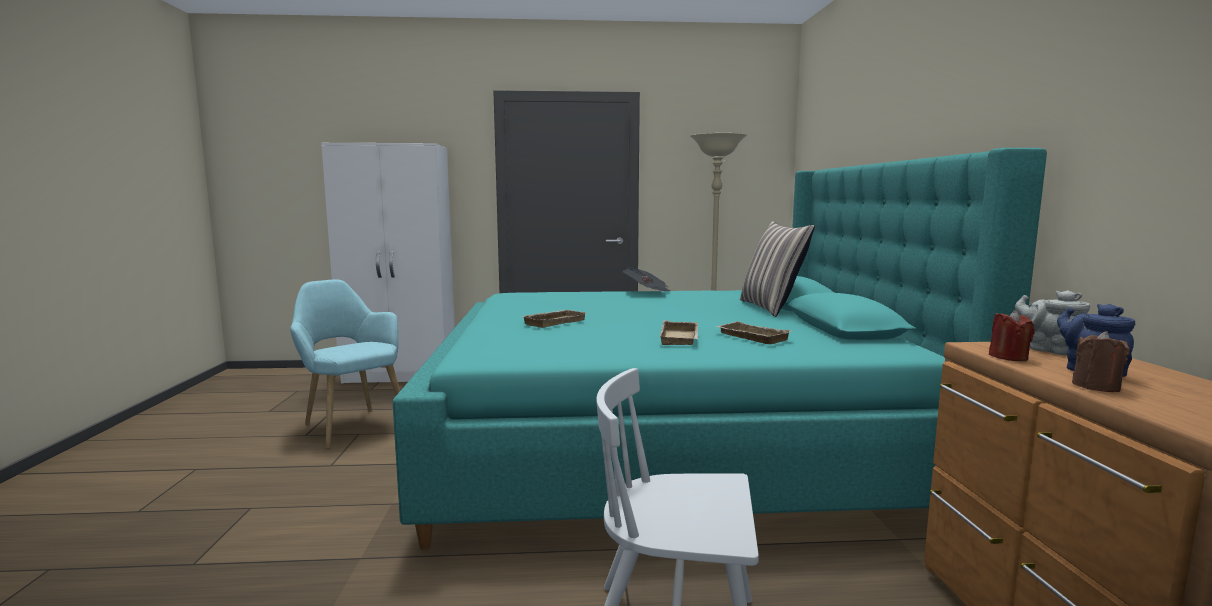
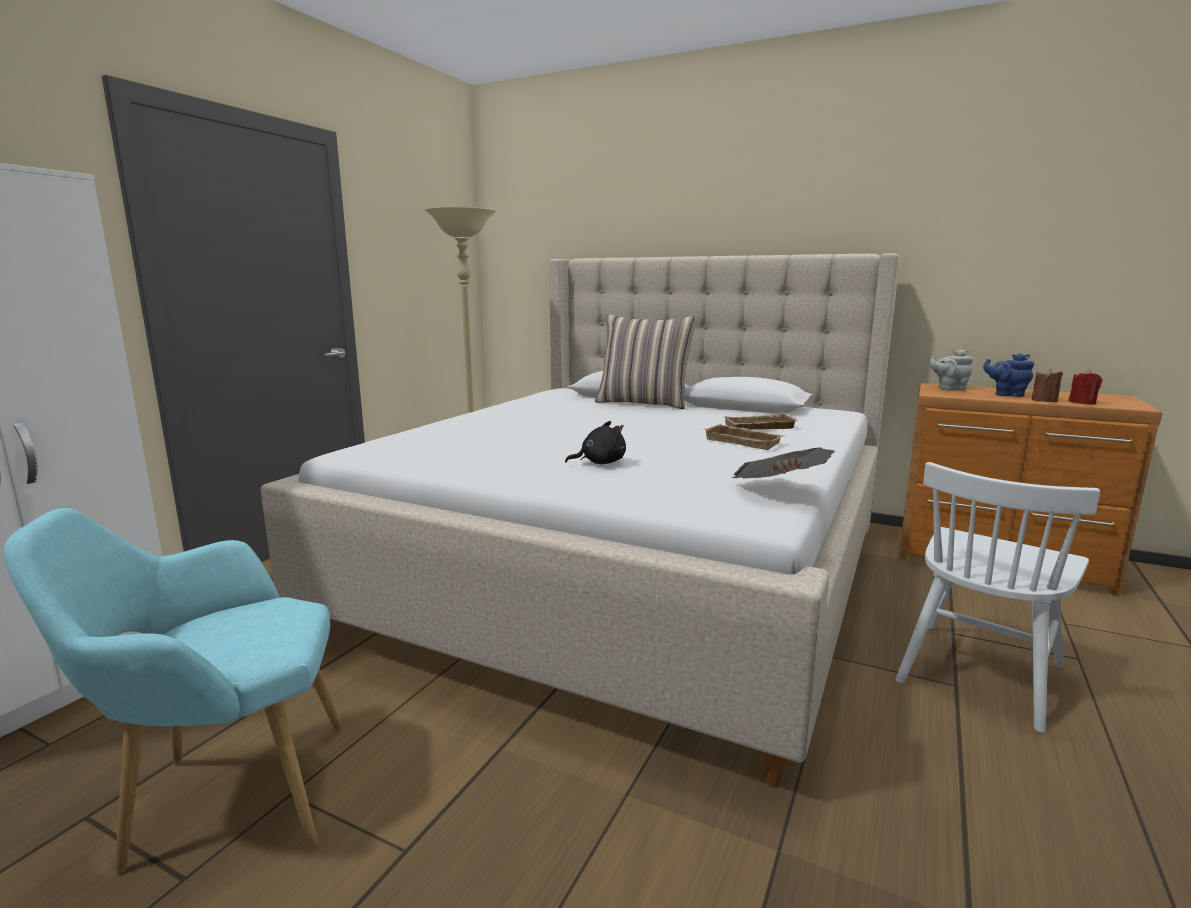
camera: 60 degrees left, 5 degrees up
turquoise bed [393,148,1047,550] -> beige bed [261,253,900,788]
beige tray [522,310,587,328] -> black plush toy [565,421,626,464]
newspaper [622,268,670,292] -> newspaper moved to [732,448,835,479]
red candle [989,310,1035,361] -> red candle moved to [1068,370,1102,404]

